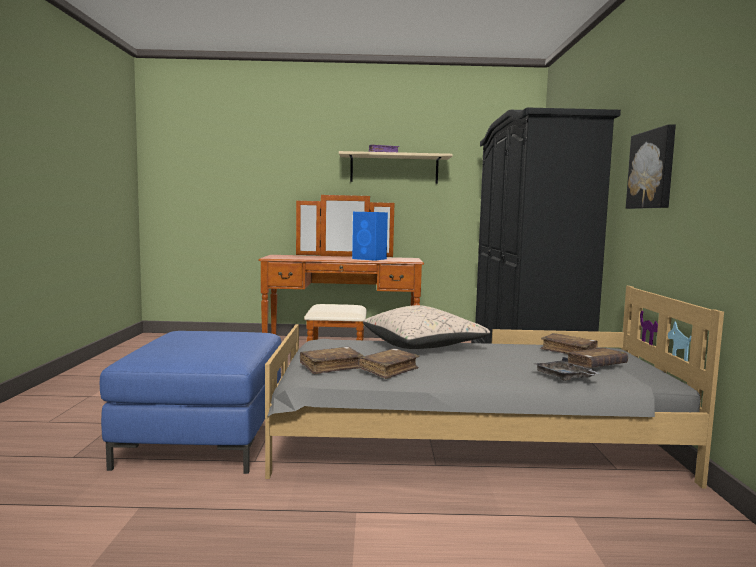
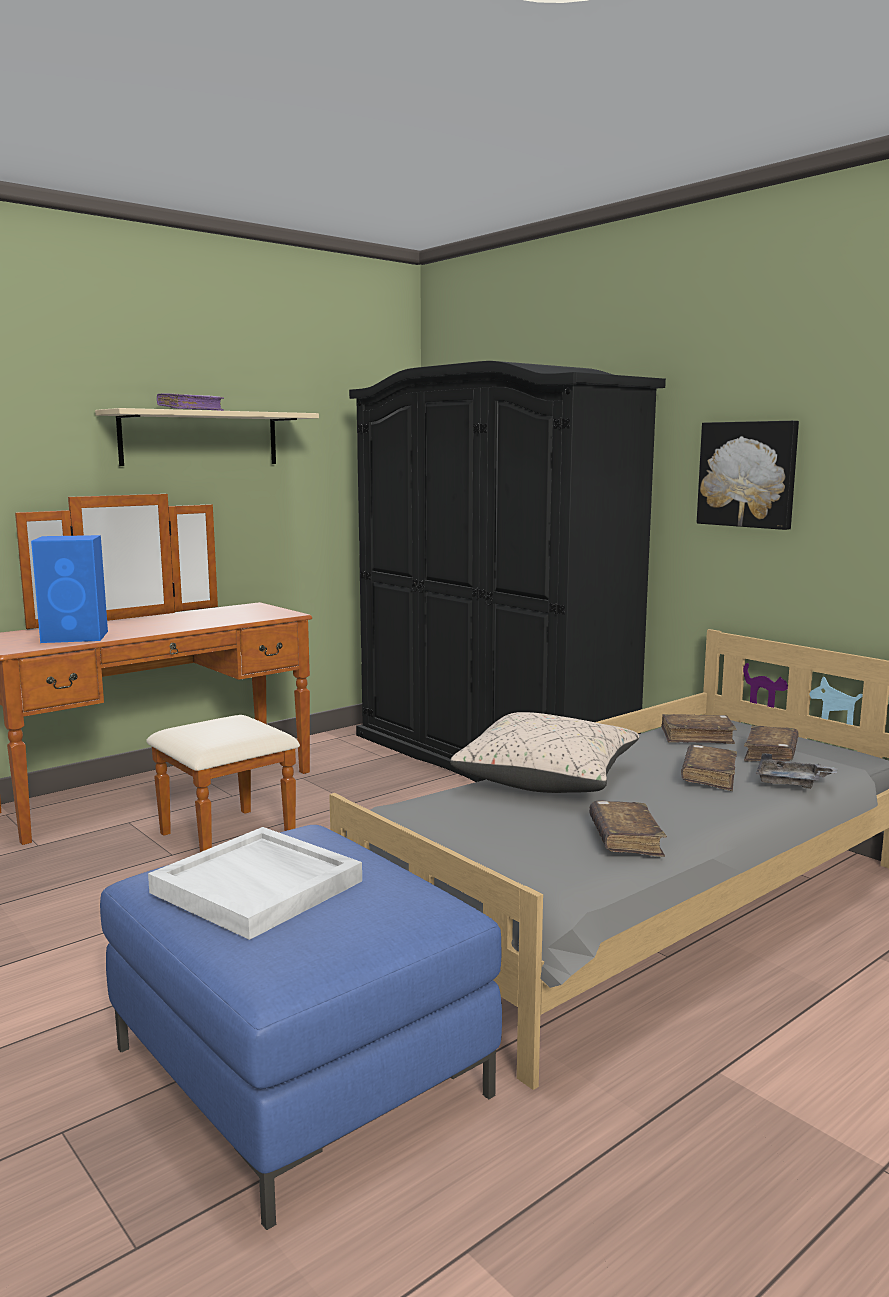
camera: 40 degrees left, 5 degrees up
brown book [300,347,364,374] -> brown book moved to [681,745,737,791]
blue speaker [352,212,388,261] -> blue speaker moved to [31,535,108,643]
none -> white tray [148,827,362,940]

